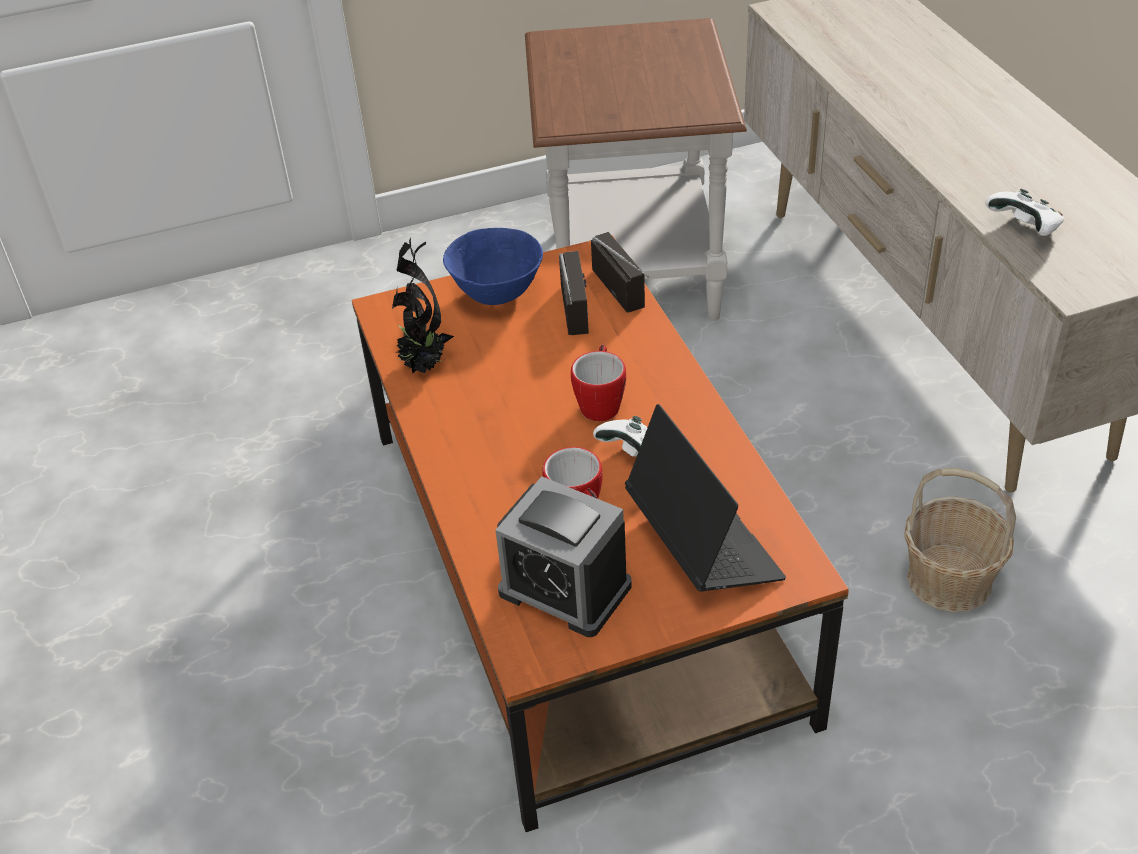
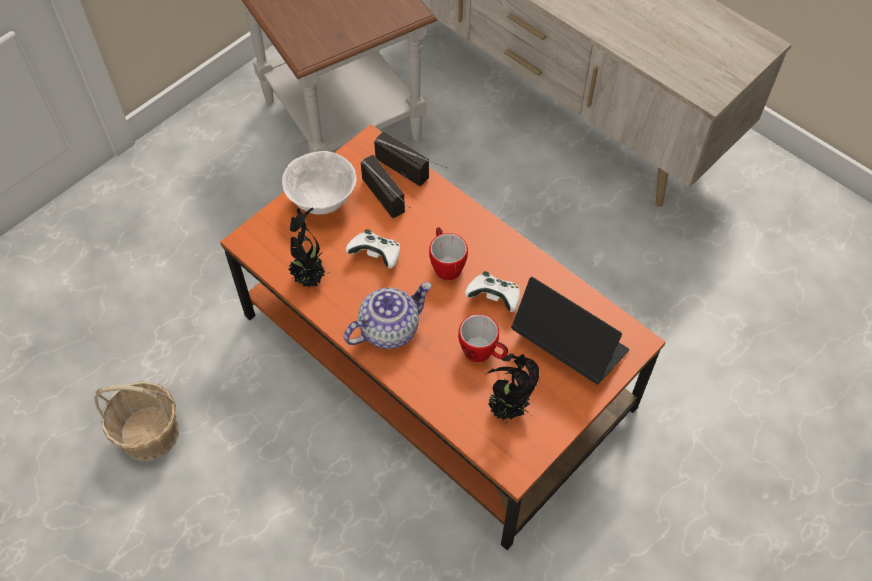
camera: 30 degrees left, 15 degrees up
blue bowl [443,228,543,305] -> white bowl [282,151,357,215]
alarm clock [495,476,632,637] -> potted plant [484,354,539,424]
basket [904,468,1016,613] -> basket moved to [94,381,179,461]
white game controller [985,189,1064,236] -> white game controller moved to [346,229,400,268]
none -> teapot [344,282,432,349]

